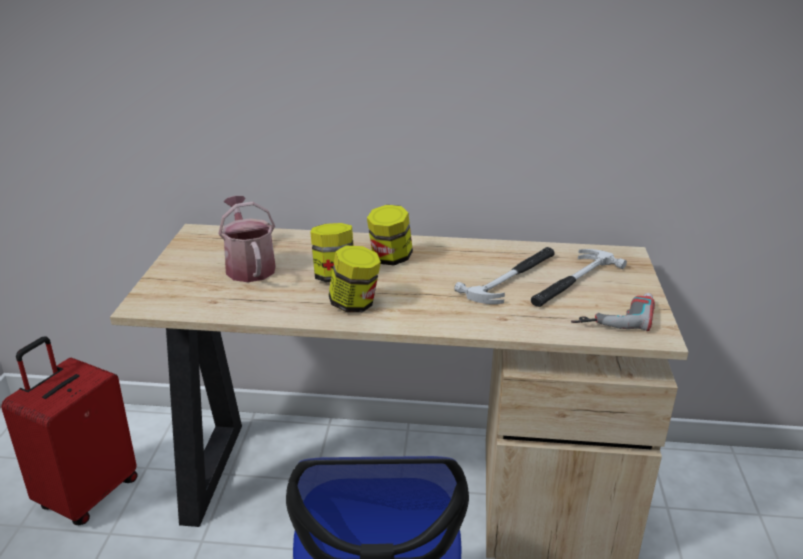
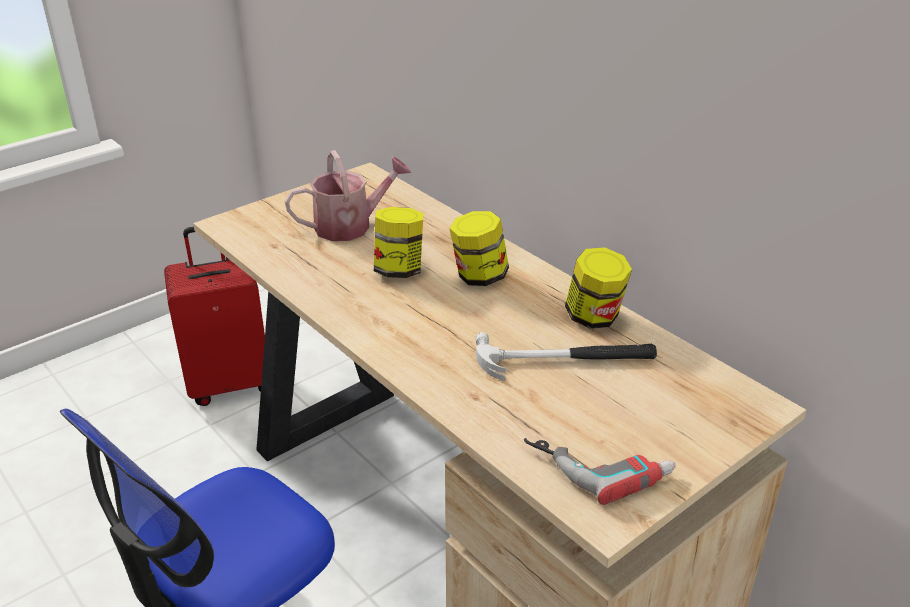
camera: 45 degrees right, 5 degrees up
watering can [218,196,275,282] -> watering can turned 45 degrees clockwise [285,150,411,241]
jar [329,246,381,312] -> jar moved to [565,247,632,329]
hammer [531,249,627,307] -> none

